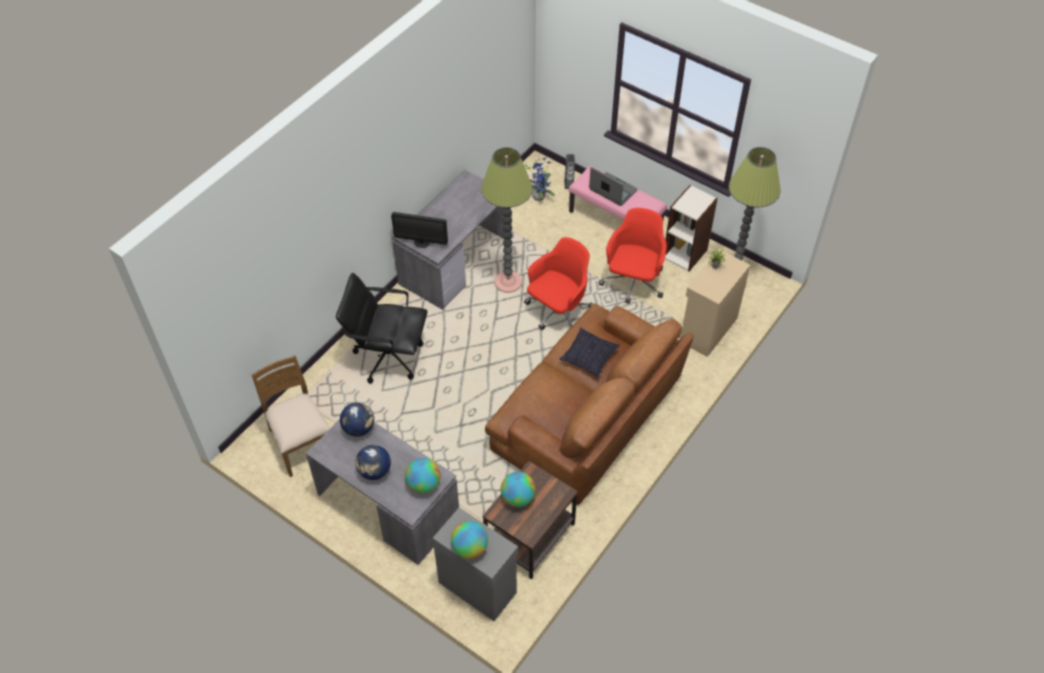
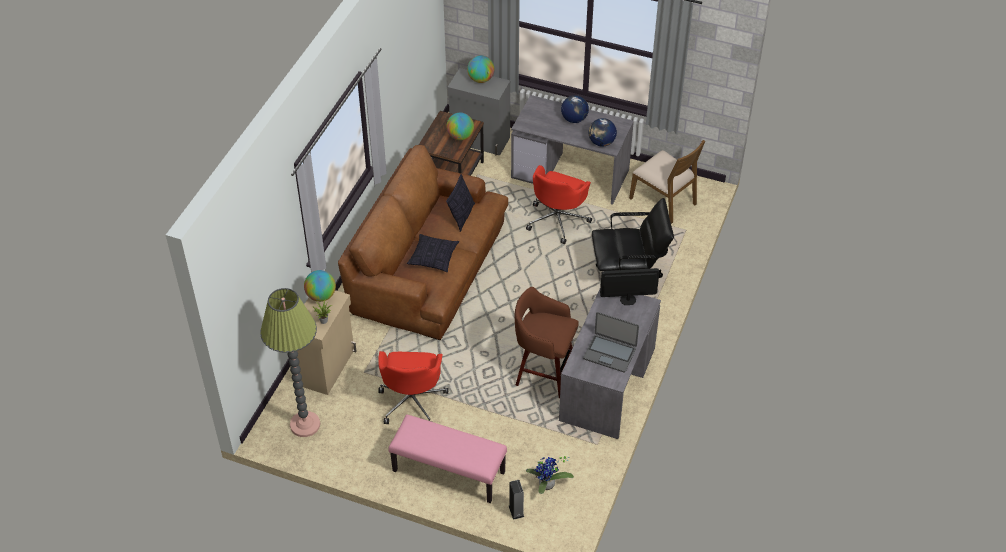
camera: 165 degrees right, 5 degrees down
globe [405,458,440,494] -> globe moved to [304,270,336,302]
floor lamp [481,147,533,293] -> brown stool [515,287,579,398]
red office chair [524,237,593,330] -> red office chair moved to [526,165,592,244]
laptop [589,167,637,206] -> laptop moved to [583,312,639,373]
bookcase [665,185,718,272] -> none
none -> pillow [446,174,475,232]

